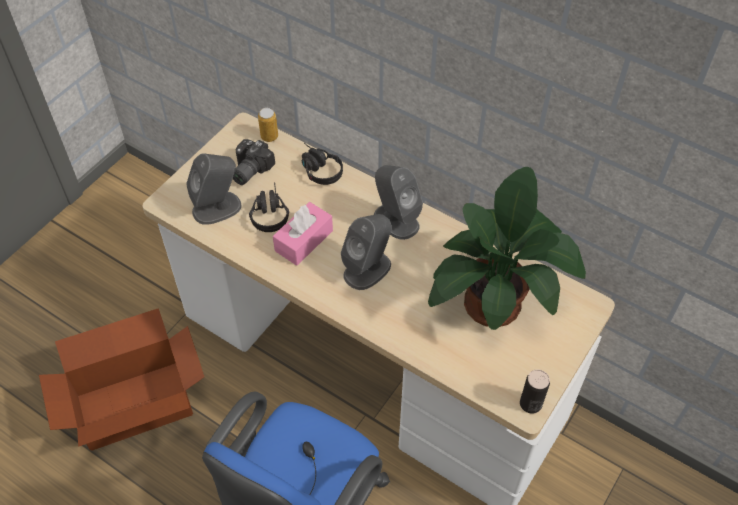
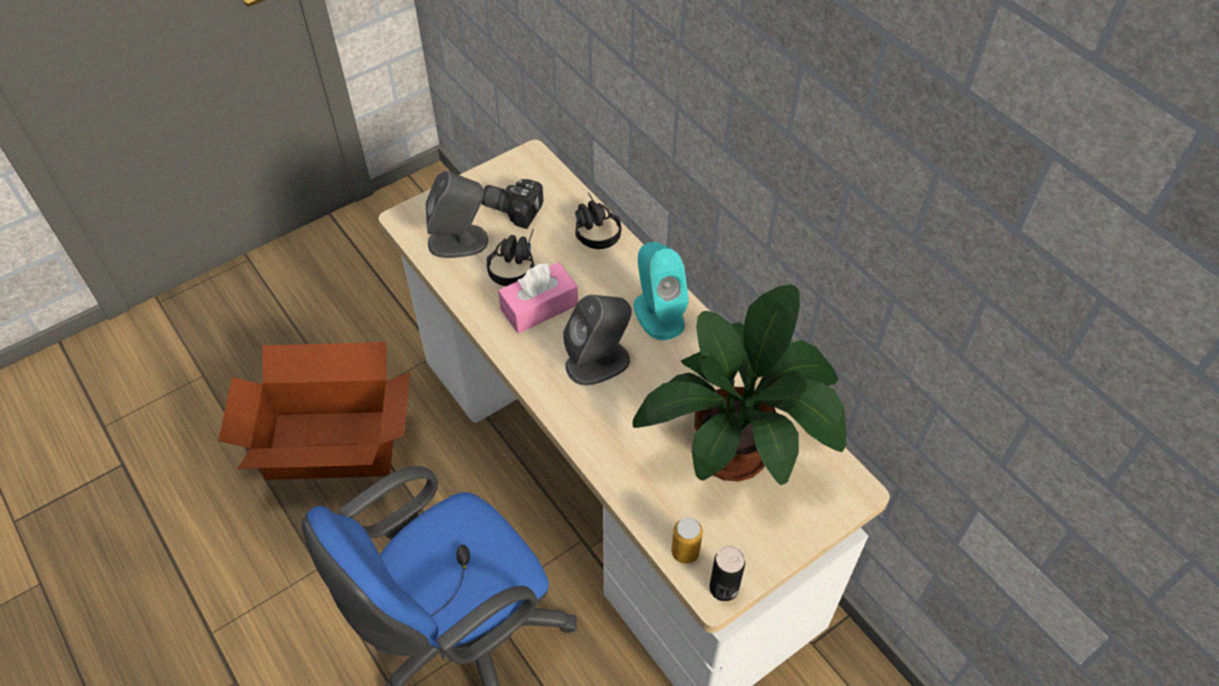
camera: 20 degrees right, 0 degrees up
camera [233,139,275,185] -> camera turned 60 degrees clockwise [482,179,544,229]
can [258,108,278,142] -> can moved to [671,517,703,564]
grey speaker [374,165,423,240] -> turquoise speaker [633,242,689,340]

